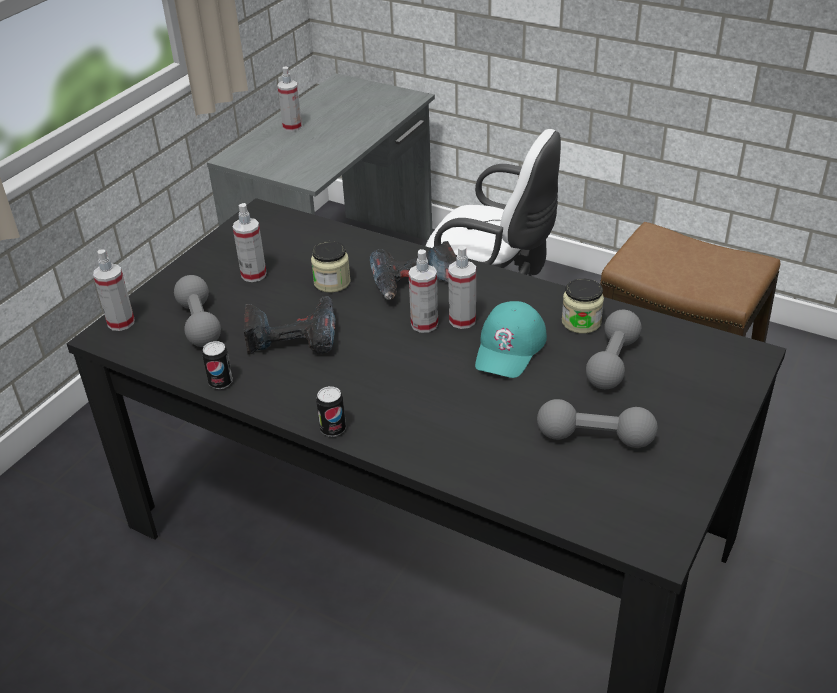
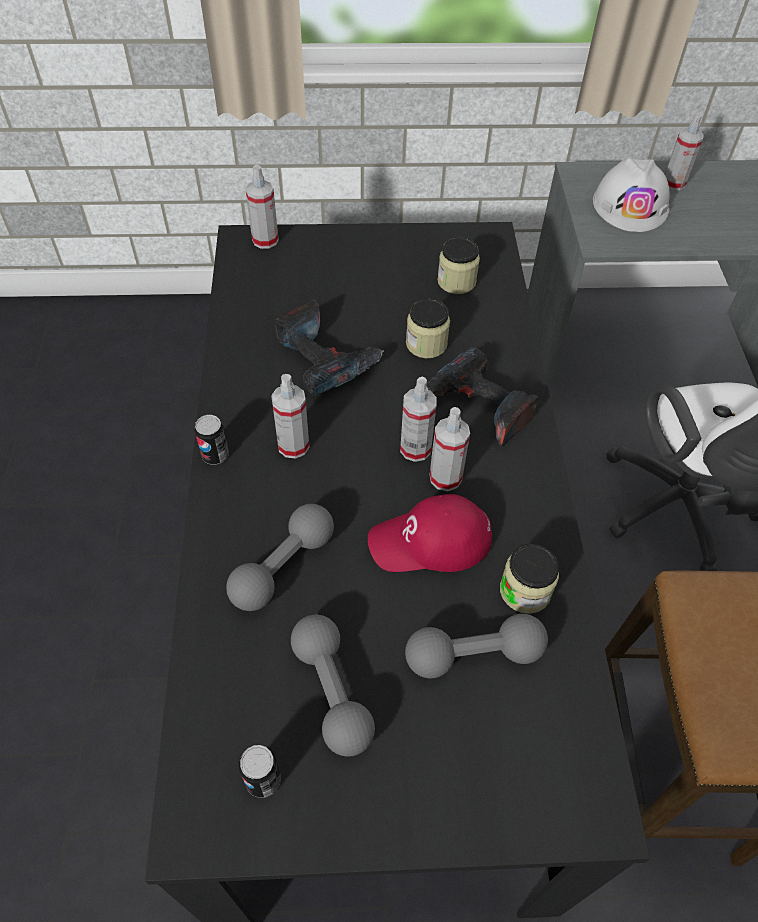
camera: 55 degrees right, 15 degrees up
grey dumbbell [174,275,221,347] -> grey dumbbell moved to [226,504,334,611]
can [202,341,233,389] -> can moved to [239,745,280,798]
spray bottle [233,203,267,282] -> spray bottle moved to [271,374,310,458]
turquoise cap [475,301,547,378] -> red cap [368,494,492,572]
none -> jar [437,238,480,294]
none -> white hard hat [593,158,670,232]

